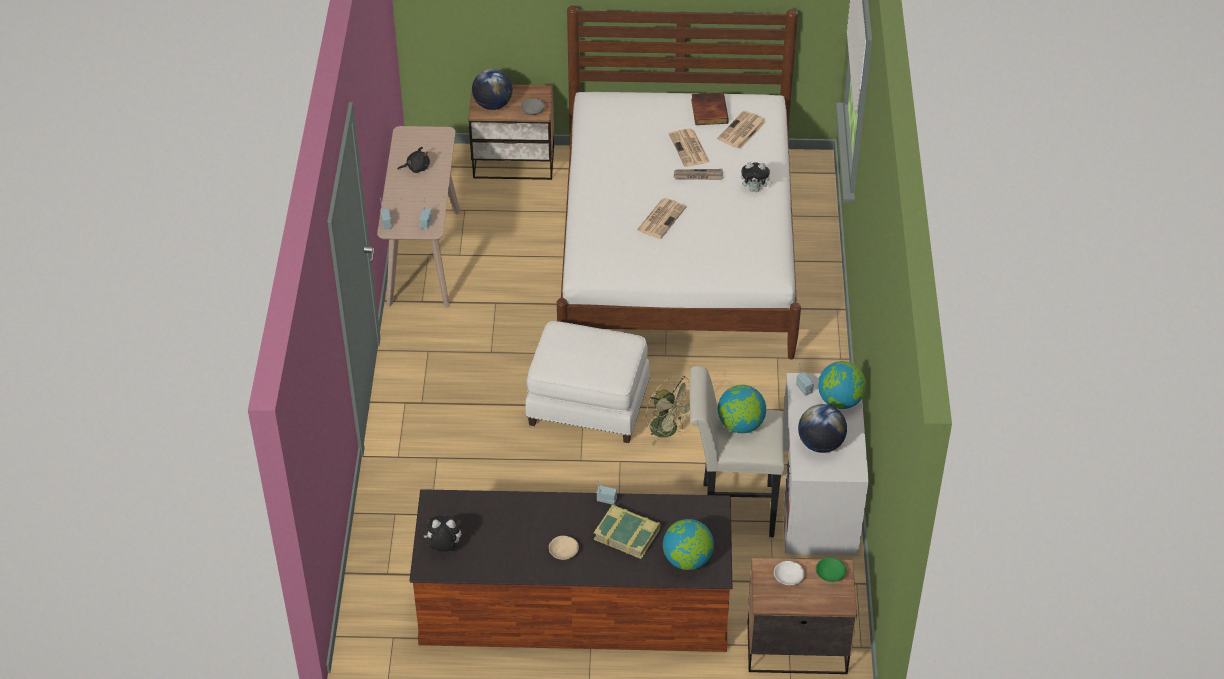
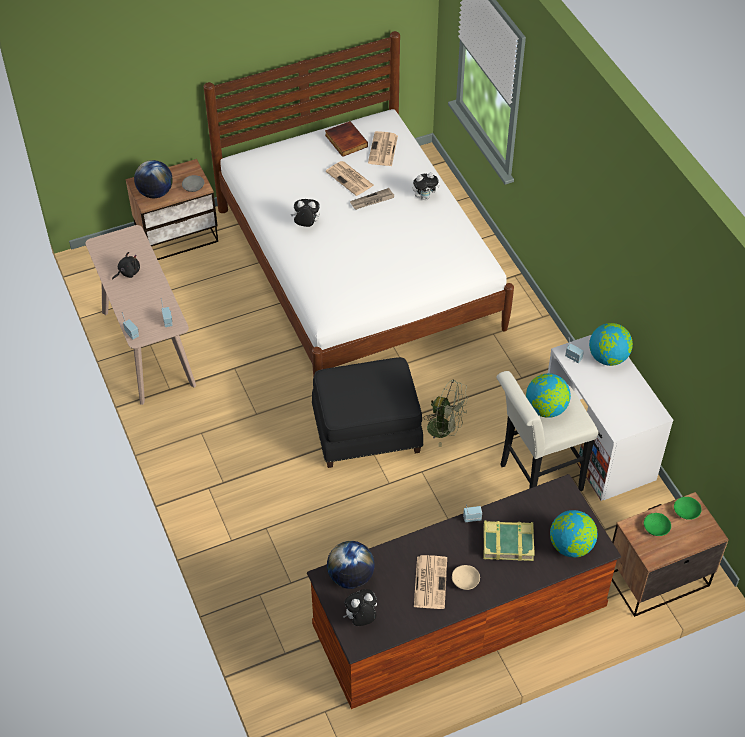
camera: 25 degrees left, 5 degrees up
white ottoman [525,321,650,443] -> black ottoman [312,357,424,468]
newspaper [637,198,686,239] -> newspaper moved to [414,555,447,609]
white bowl [774,561,804,585] -> green bowl [644,513,671,536]
globe [798,404,847,453] -> globe moved to [327,541,375,589]
none -> plush toy [291,199,320,227]

